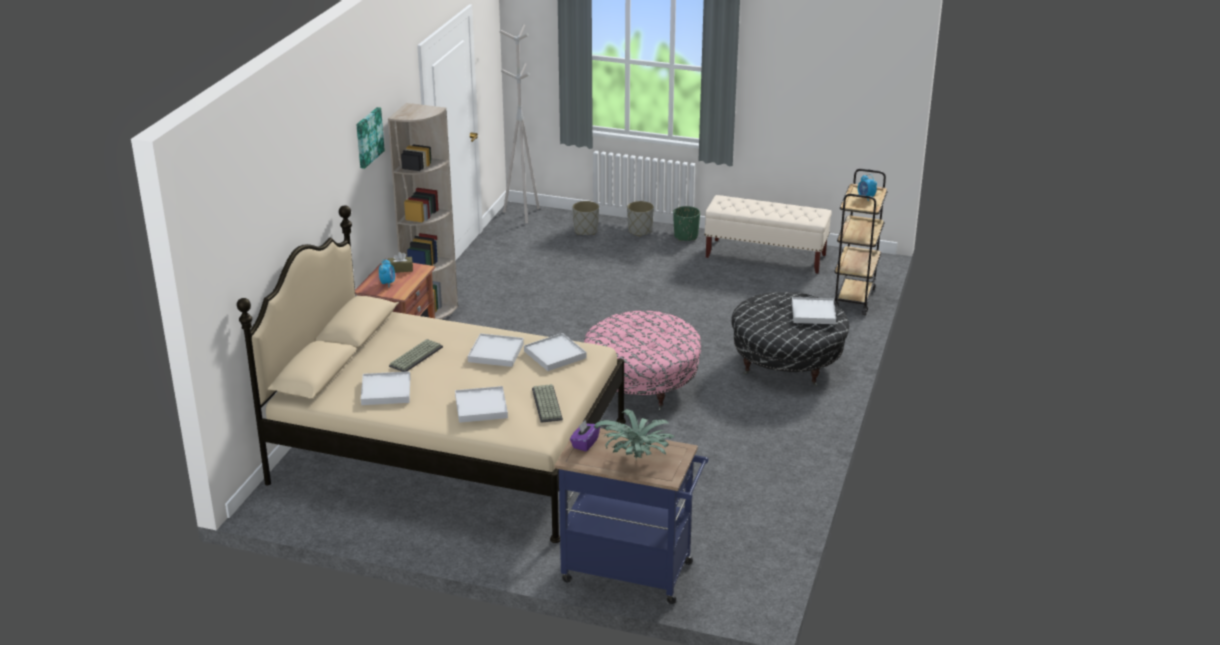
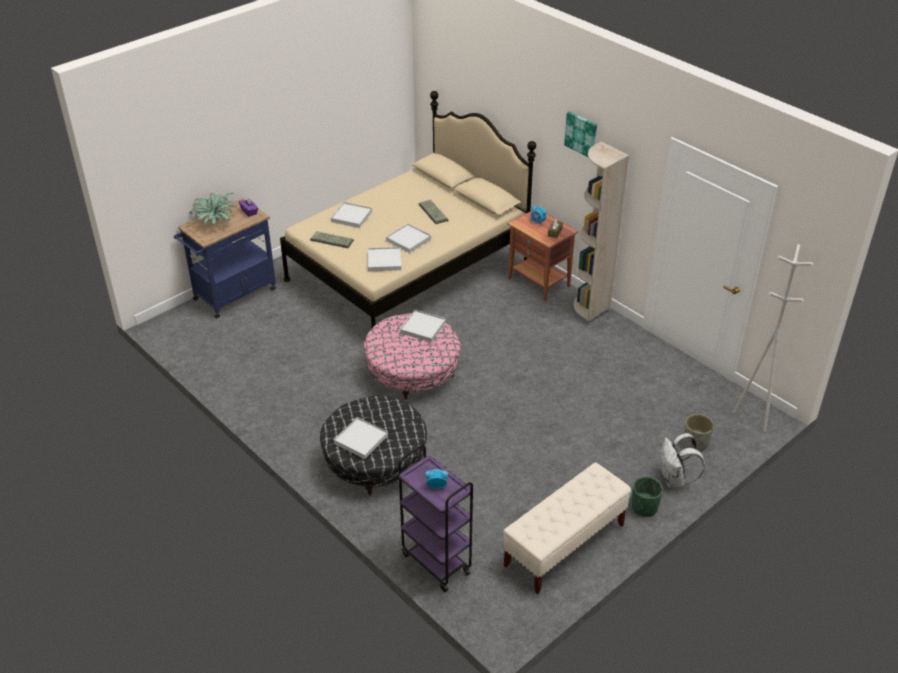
camera: 120 degrees right, 10 degrees up
white tray [361,371,410,405] -> white tray moved to [400,310,446,342]
grey planter [627,201,654,236] -> white backpack [660,433,705,488]
brown cart [834,169,888,315] -> purple cart [398,444,473,592]

